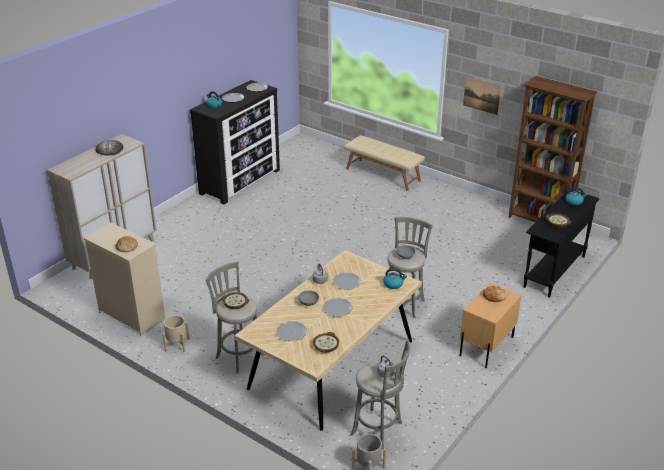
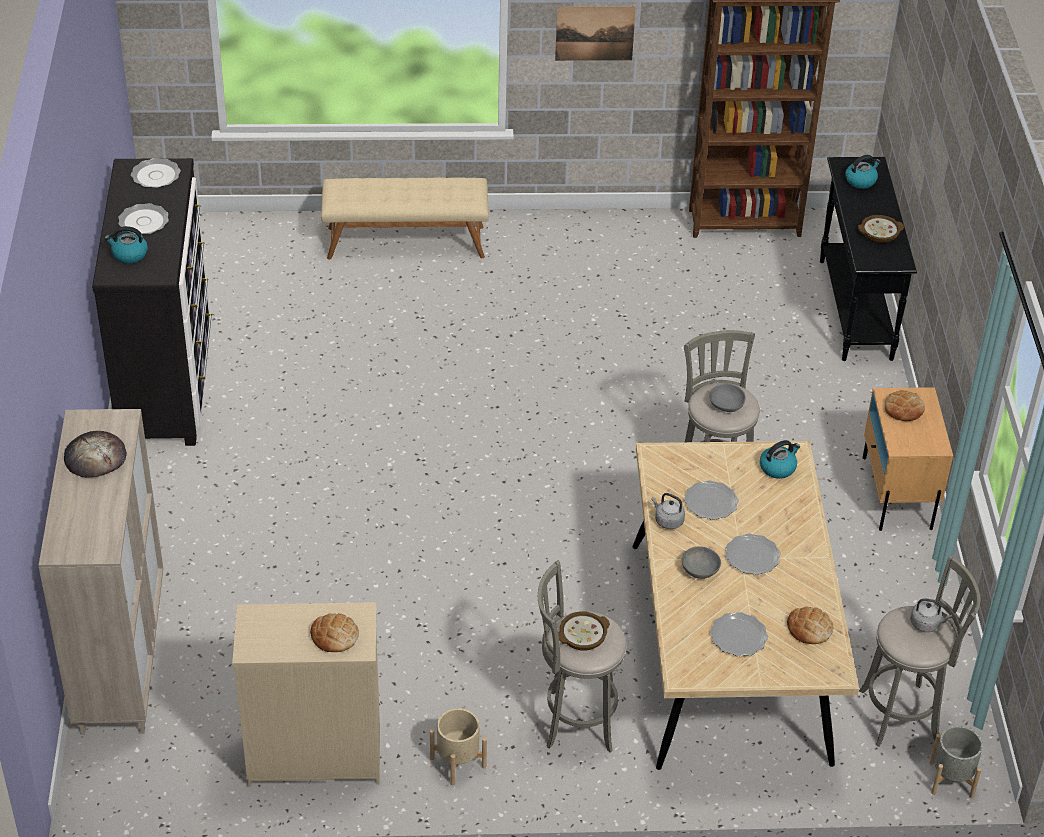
camera: 40 degrees left, 10 degrees up
bowl [313,332,339,353] -> bread [787,607,833,644]

